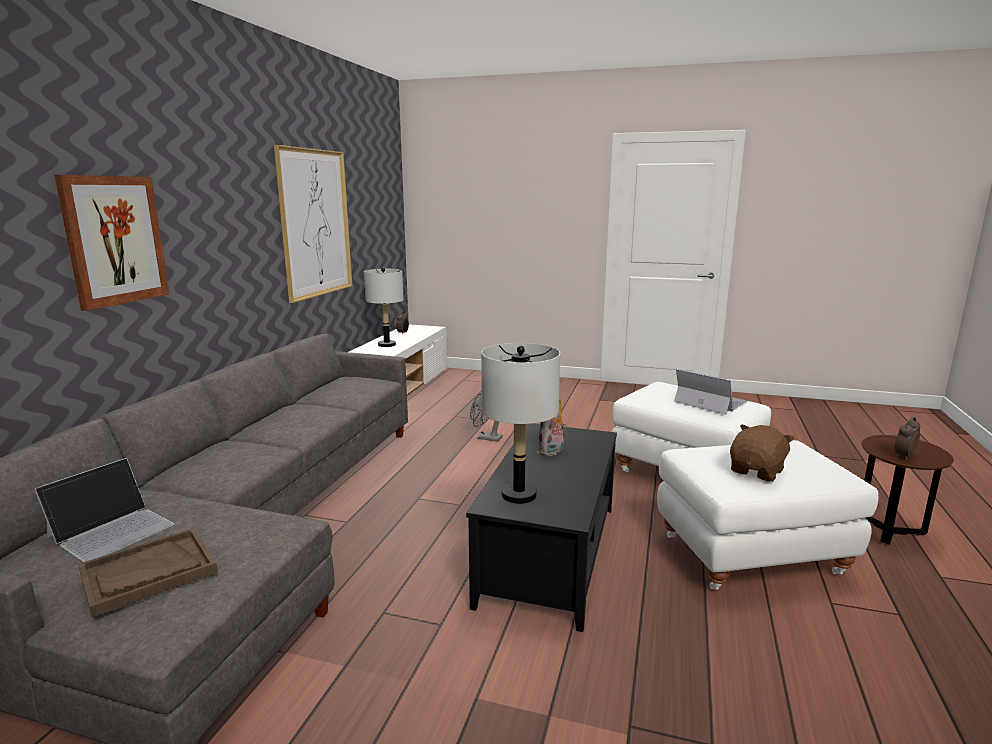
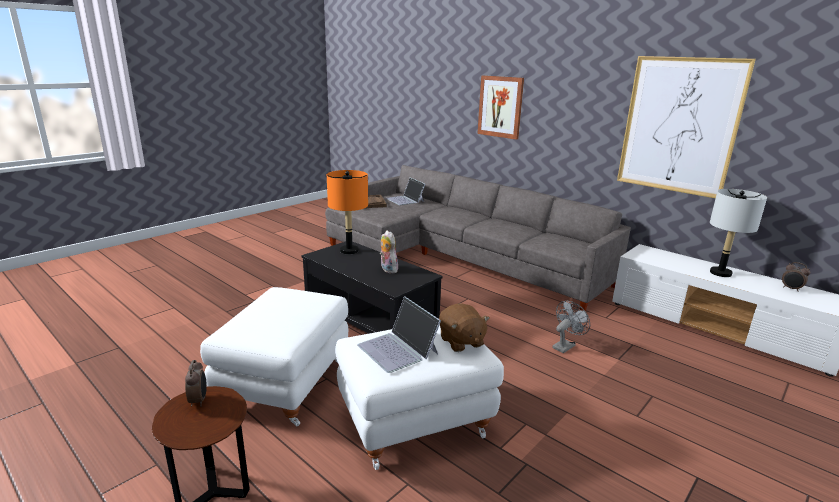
camera: 115 degrees right, 5 degrees up
grey table lamp [481,343,560,504] -> orange table lamp [327,170,368,254]
laptop [674,369,748,415] -> laptop turned 75 degrees clockwise [357,296,441,373]
brown plush toy [730,425,795,482] -> brown plush toy moved to [439,304,489,352]

